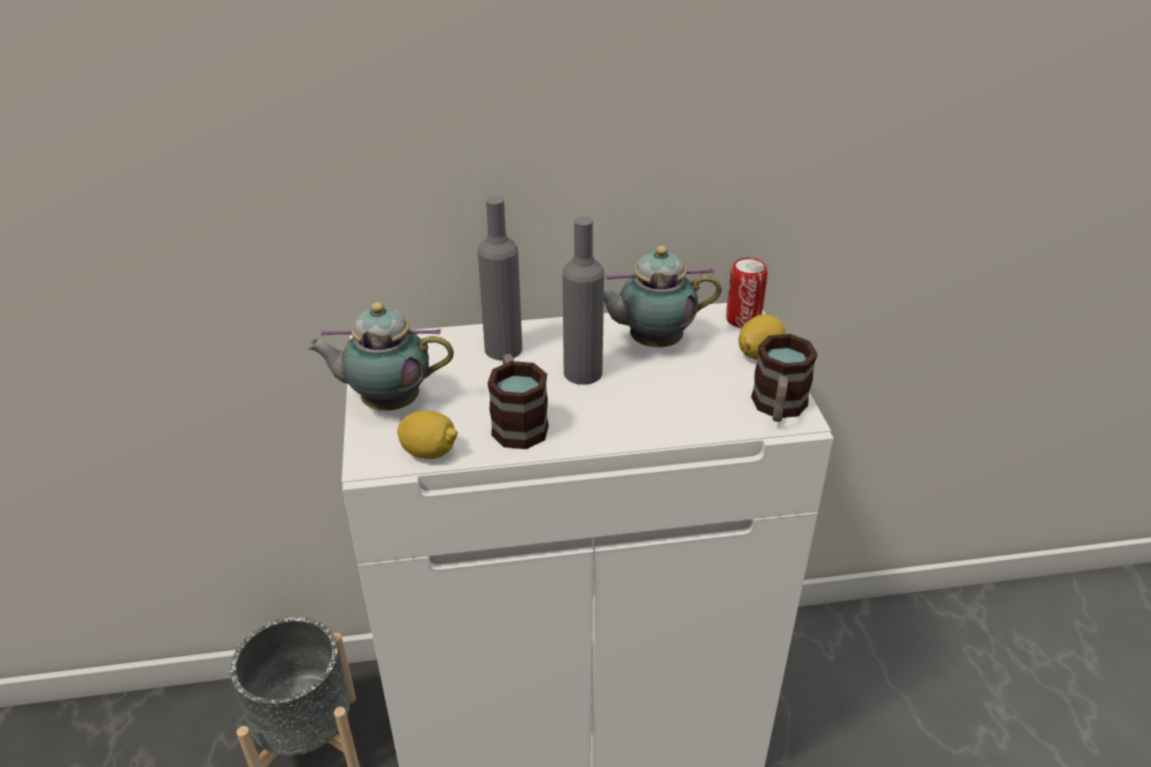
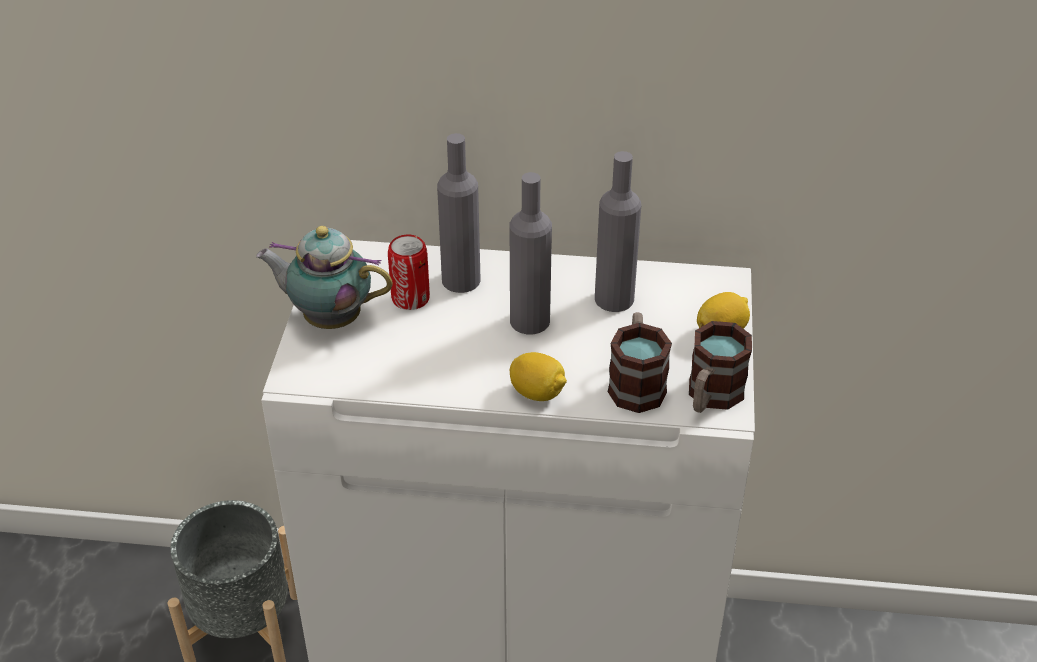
camera: 15 degrees right, 5 degrees up
lemon [397,411,458,459] -> lemon moved to [510,352,567,401]
mug [488,354,549,449] -> mug moved to [608,312,672,413]
teapot [604,246,721,347] -> grey bottle [595,151,641,312]
can [726,258,768,328] -> can moved to [388,234,430,310]

